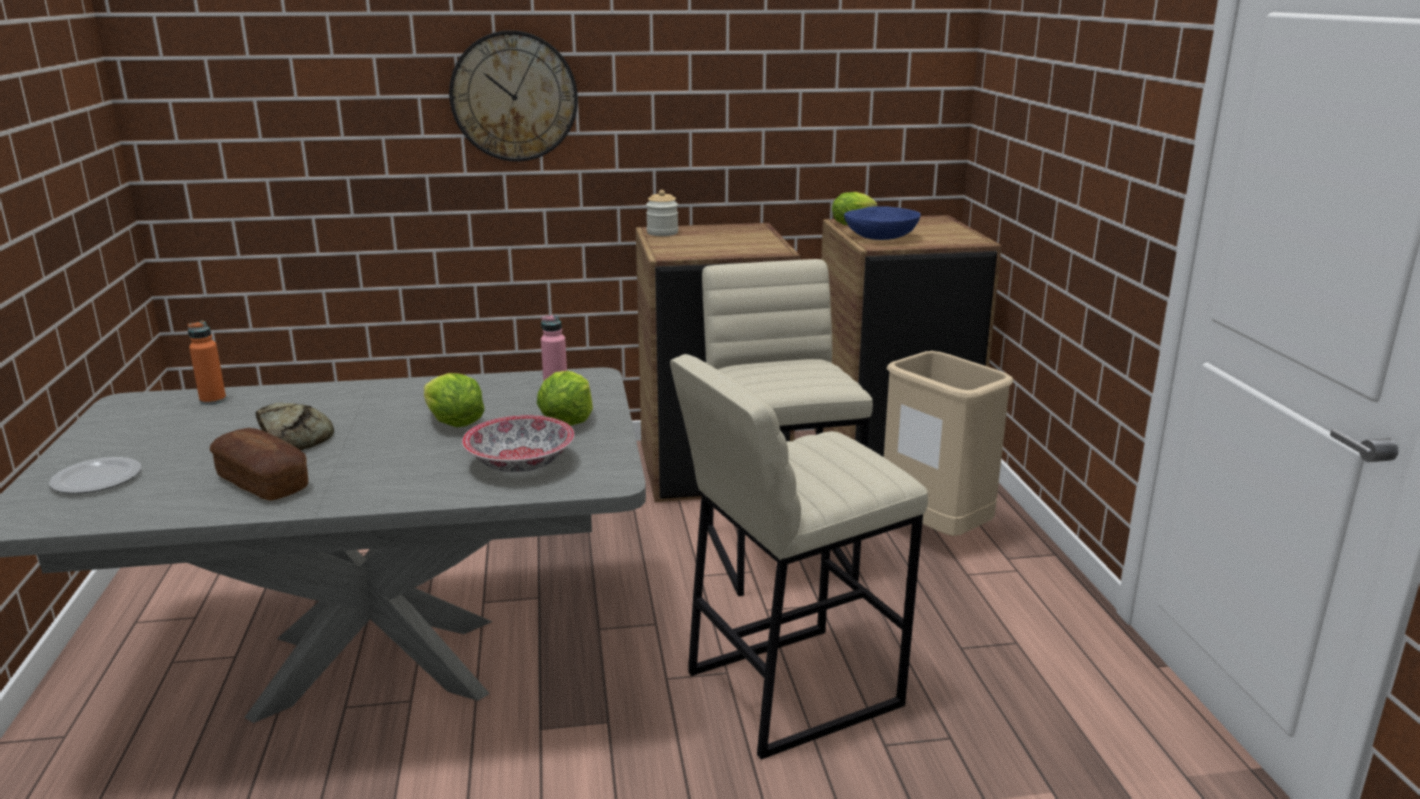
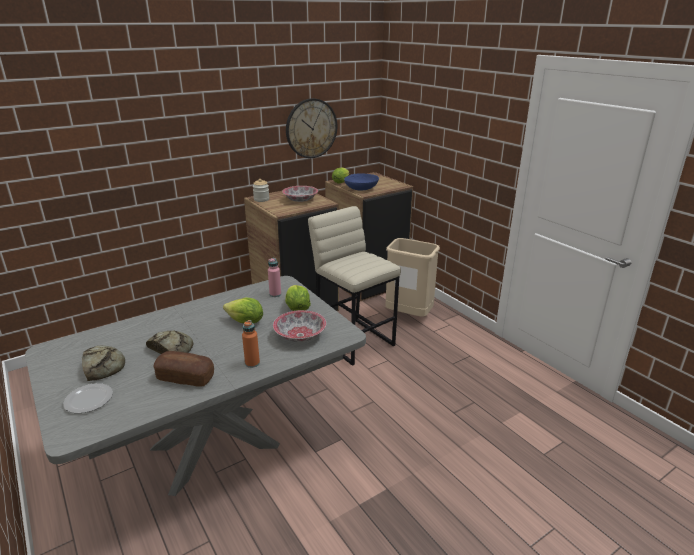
camera: 25 degrees left, 5 degrees up
orange bottle [188,321,226,405] -> orange bottle moved to [242,320,260,368]
wall clock [449,30,578,162] -> wall clock moved to [286,98,337,158]
beige stool [670,354,928,760] -> none
none -> bread [82,346,125,381]
none -> bowl [282,186,318,202]

